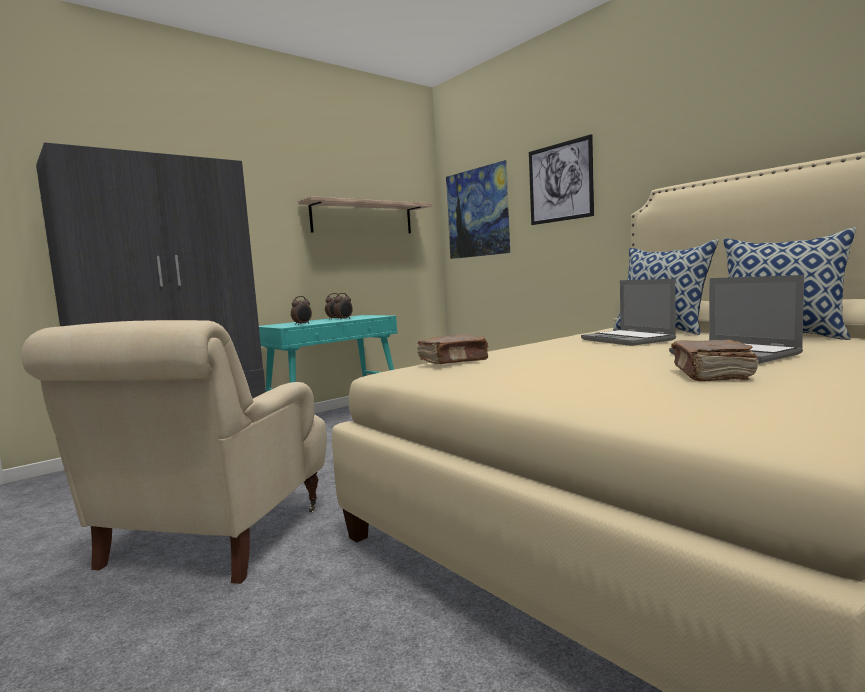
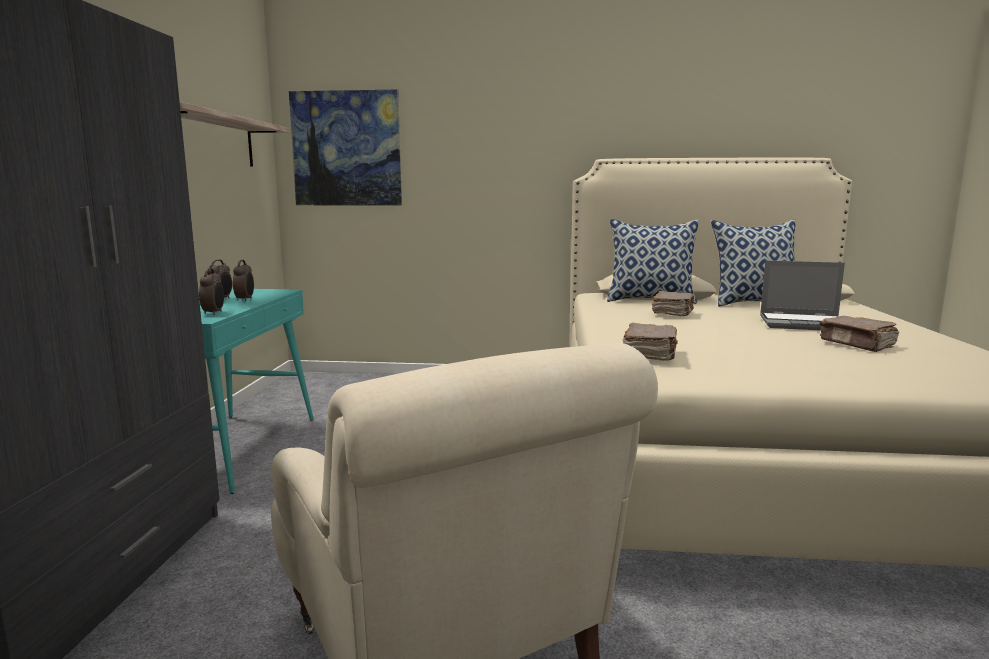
camera: 45 degrees left, 5 degrees up
picture [529,134,594,225] -> none
laptop [581,279,676,346] -> brown book [652,291,694,316]

